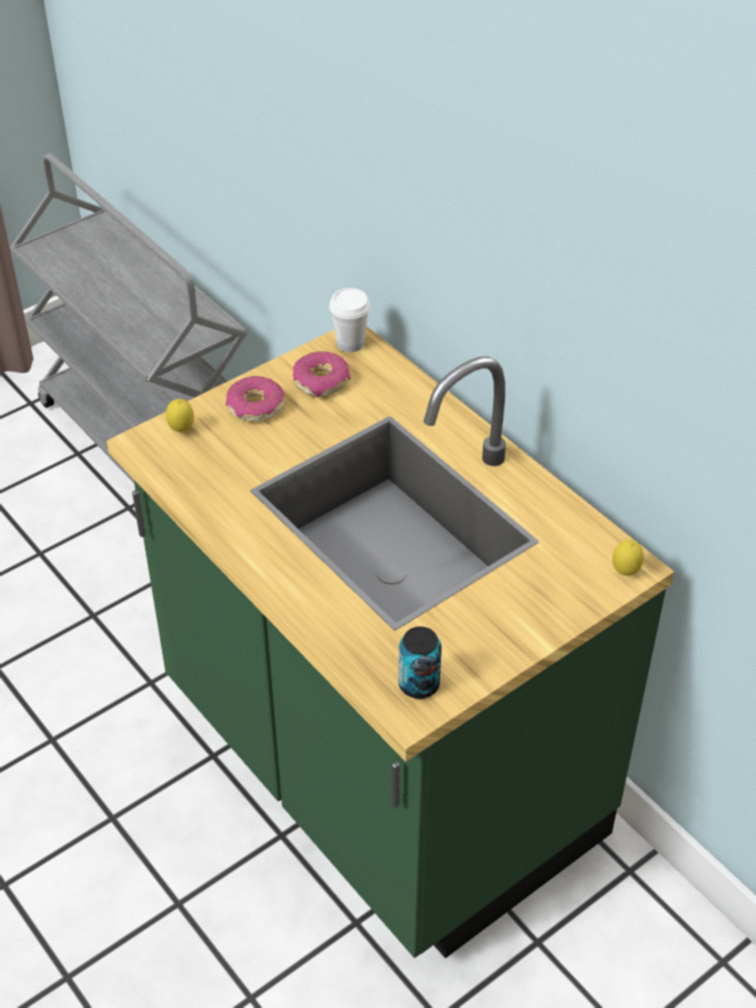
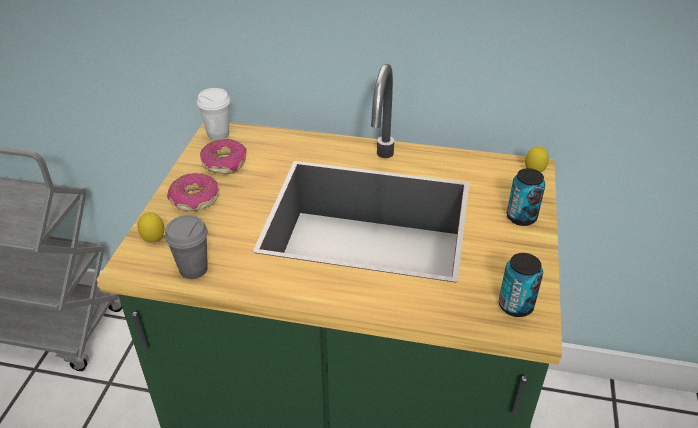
camera: 40 degrees left, 5 degrees down
none -> grey cup [165,215,208,279]
none -> can [507,168,545,226]

